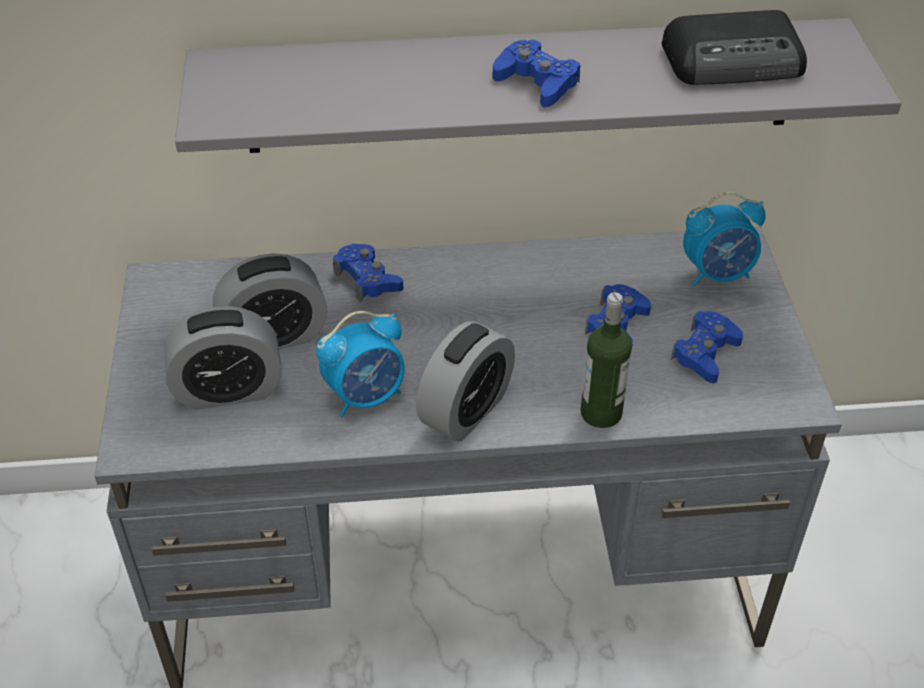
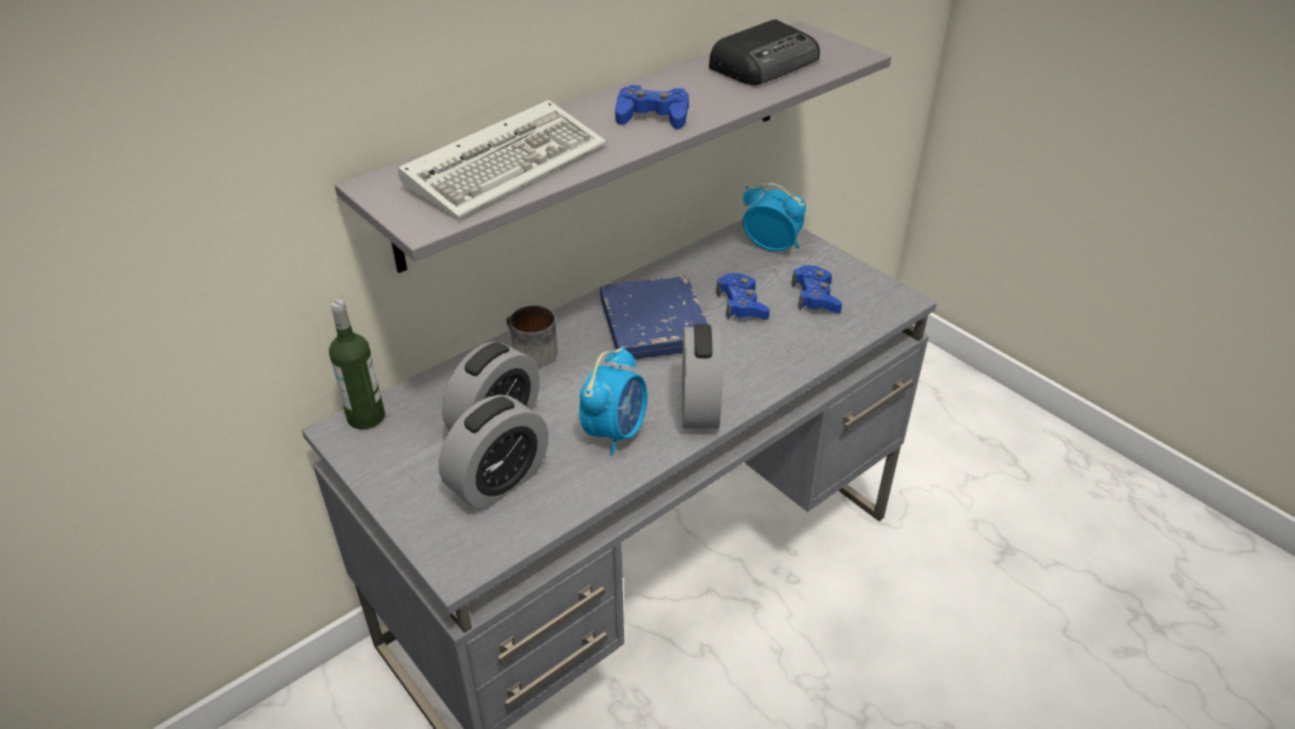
camera: 35 degrees left, 5 degrees down
blue game controller [333,244,403,303] -> mug [506,305,558,367]
bottle [581,292,632,428] -> bottle moved to [329,300,385,429]
alarm clock [683,192,766,287] -> alarm clock turned 105 degrees counterclockwise [743,183,806,251]
none -> keyboard [398,100,606,219]
none -> blue book [600,276,708,359]

